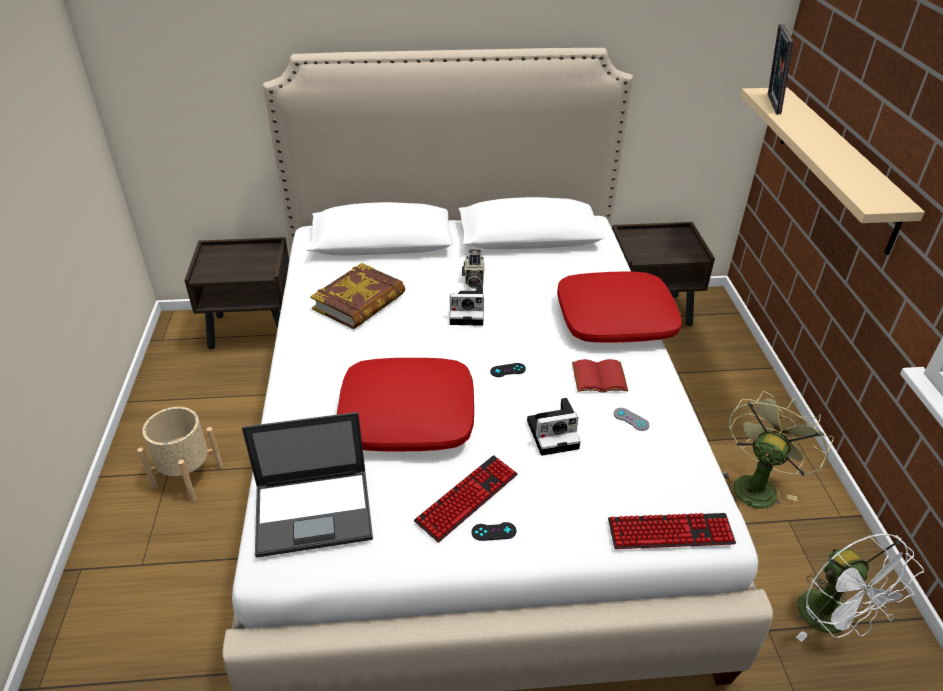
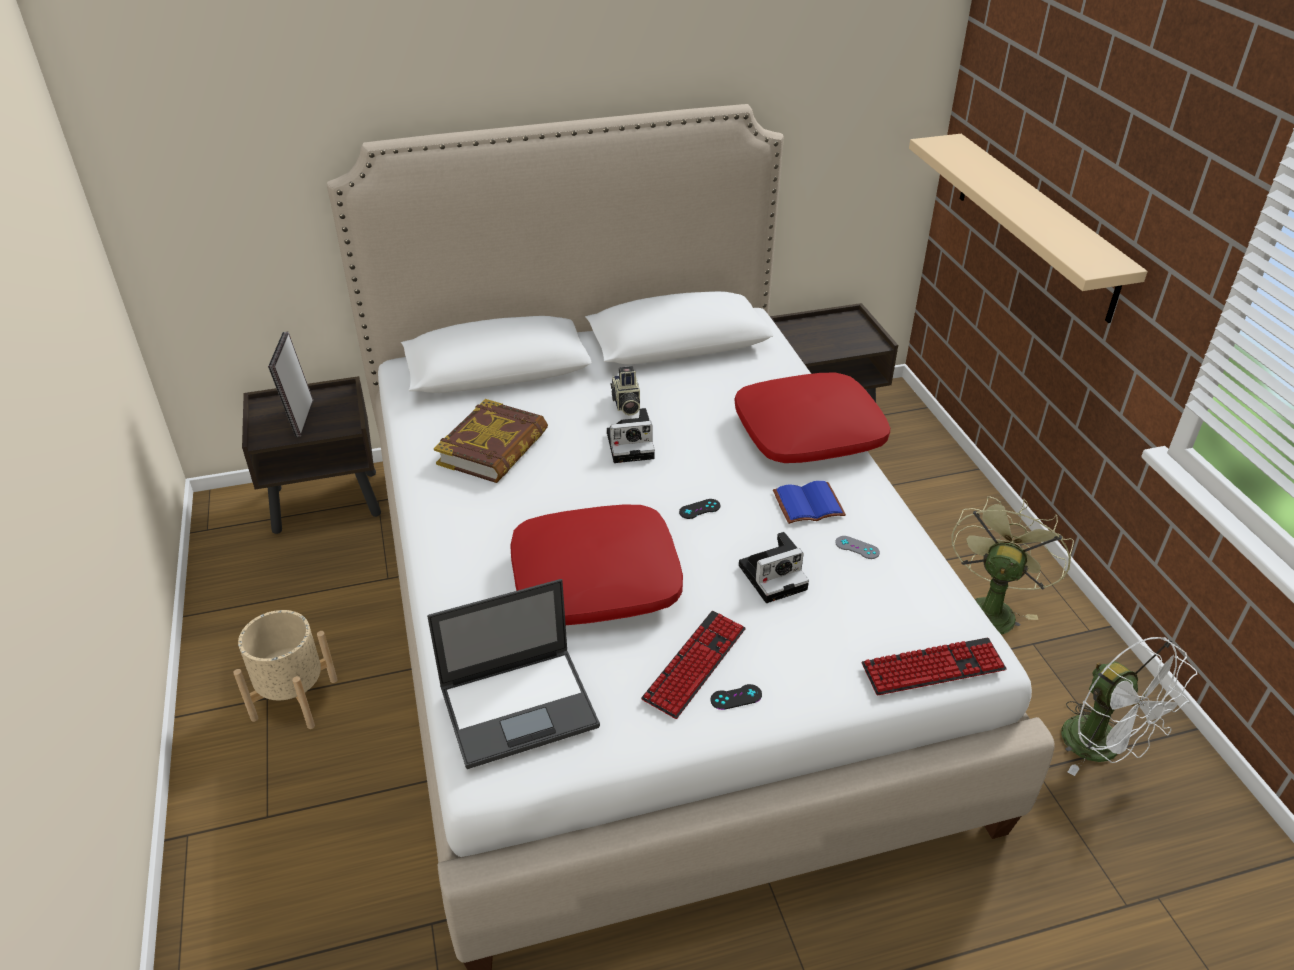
camera: 10 degrees left, 0 degrees up
red book [572,359,628,393] -> blue book [773,481,846,524]
picture frame [768,24,794,114] -> picture frame moved to [268,332,313,437]

